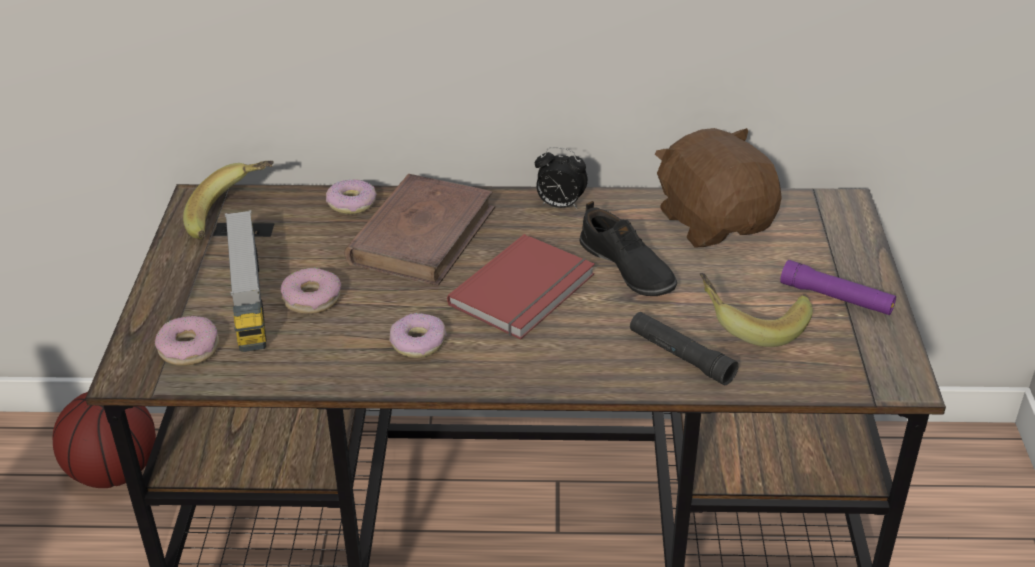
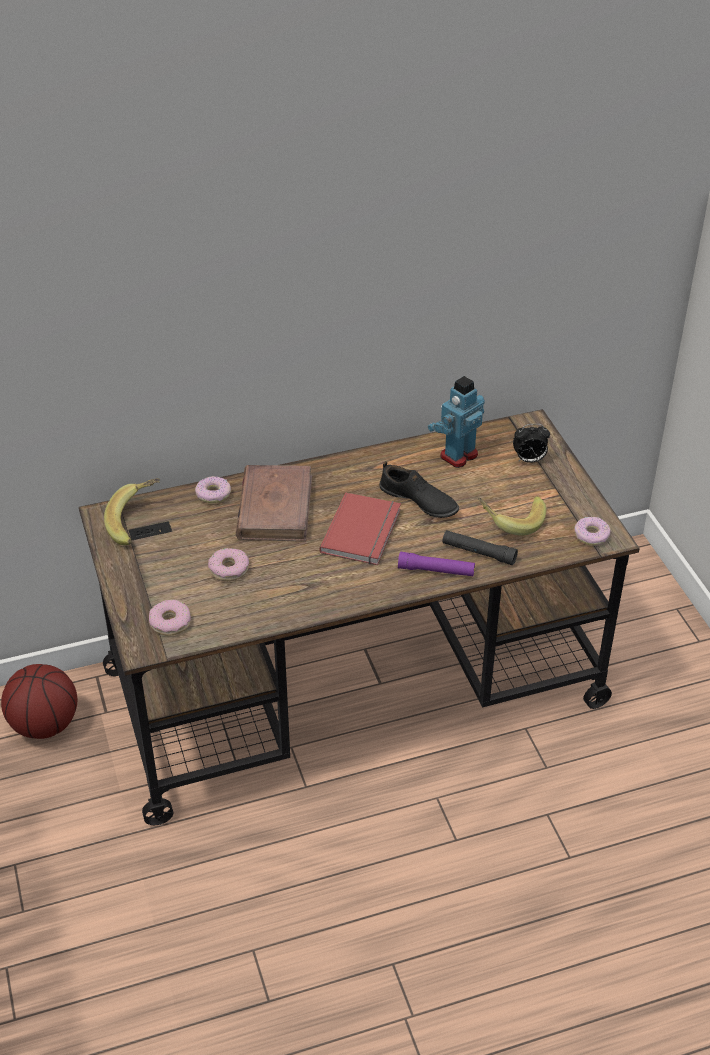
camera: 20 degrees left, 5 degrees up
toy truck [225,210,267,352] -> none
donut [389,313,446,358] -> donut moved to [575,517,611,546]
alarm clock [535,147,588,209] -> alarm clock moved to [513,424,550,463]
brown plush toy [655,128,782,247] -> toy robot [428,376,485,468]
purple flashlight [780,260,896,315] -> purple flashlight moved to [398,552,475,576]

